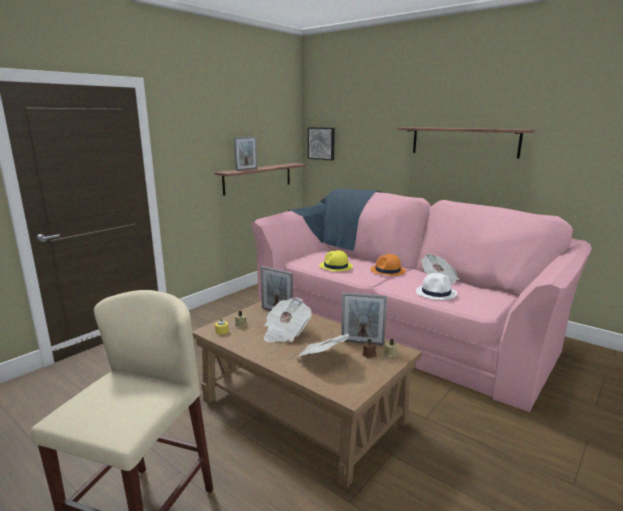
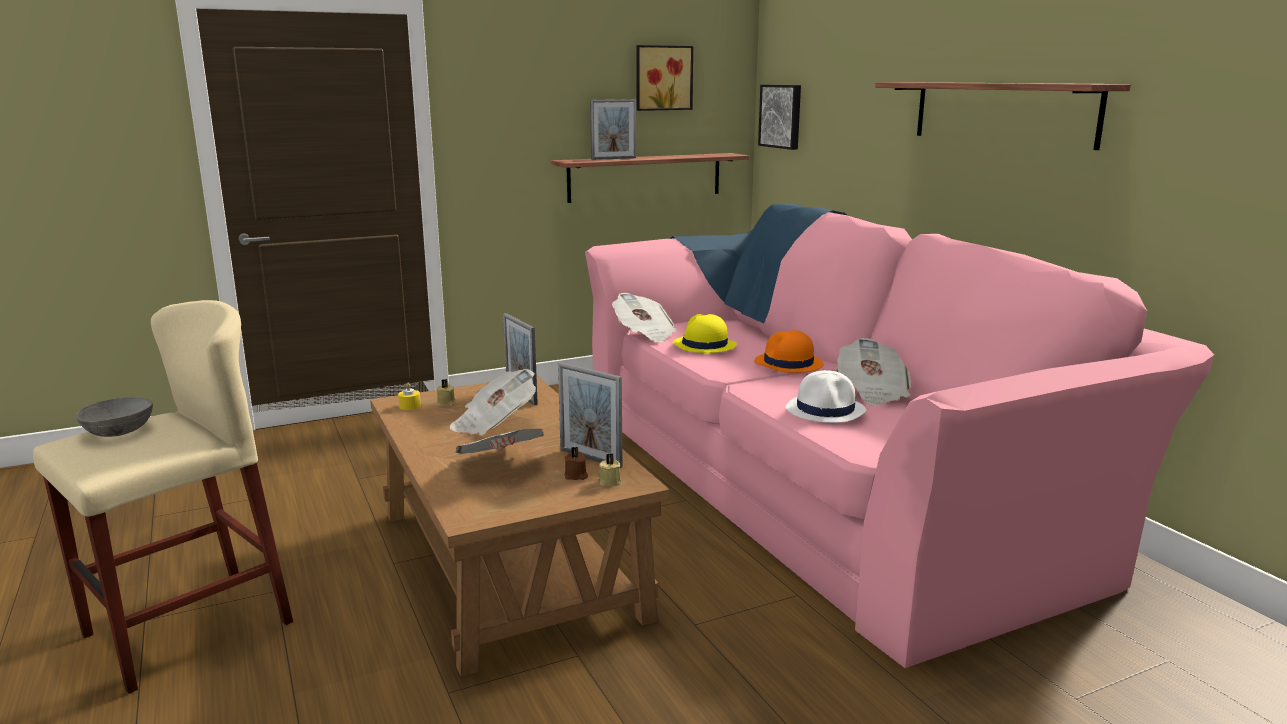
camera: 25 degrees right, 0 degrees up
none -> grey bowl [76,397,153,437]
none -> newspaper [612,293,677,343]
none -> picture [636,45,693,111]

